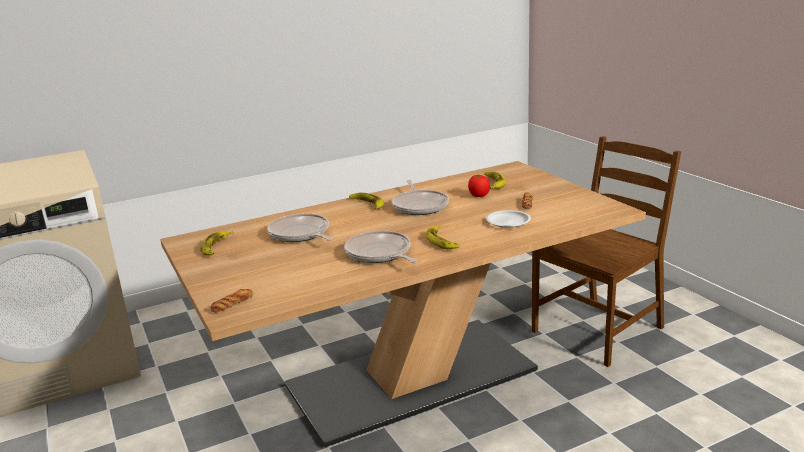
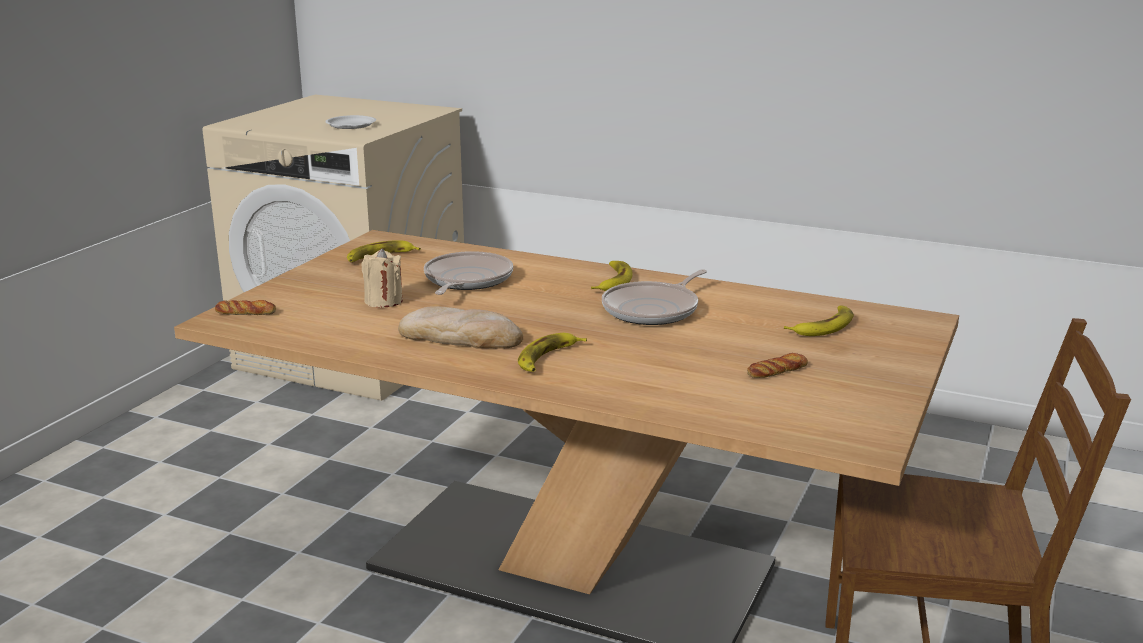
camera: 50 degrees right, 0 degrees up
frying pan [344,230,418,263] -> bread [398,306,523,349]
tomato [468,175,490,197] -> none
white plate [486,210,531,228] -> white plate moved to [325,115,376,129]
none -> beige candle [361,248,403,308]

